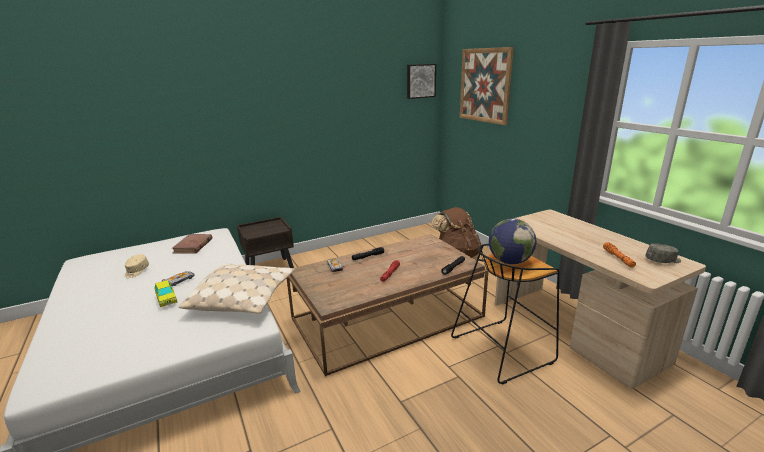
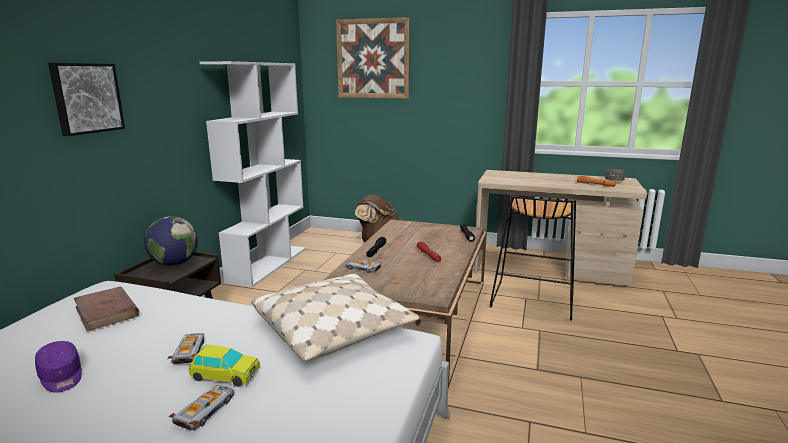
camera: 45 degrees left, 5 degrees down
beige cap [125,254,149,278] -> purple cap [35,341,82,393]
picture [407,64,436,99] -> picture moved to [48,63,125,136]
globe [489,218,536,264] -> globe moved to [144,216,198,266]
none -> toy car [168,385,234,430]
none -> white bookcase [199,61,306,288]

